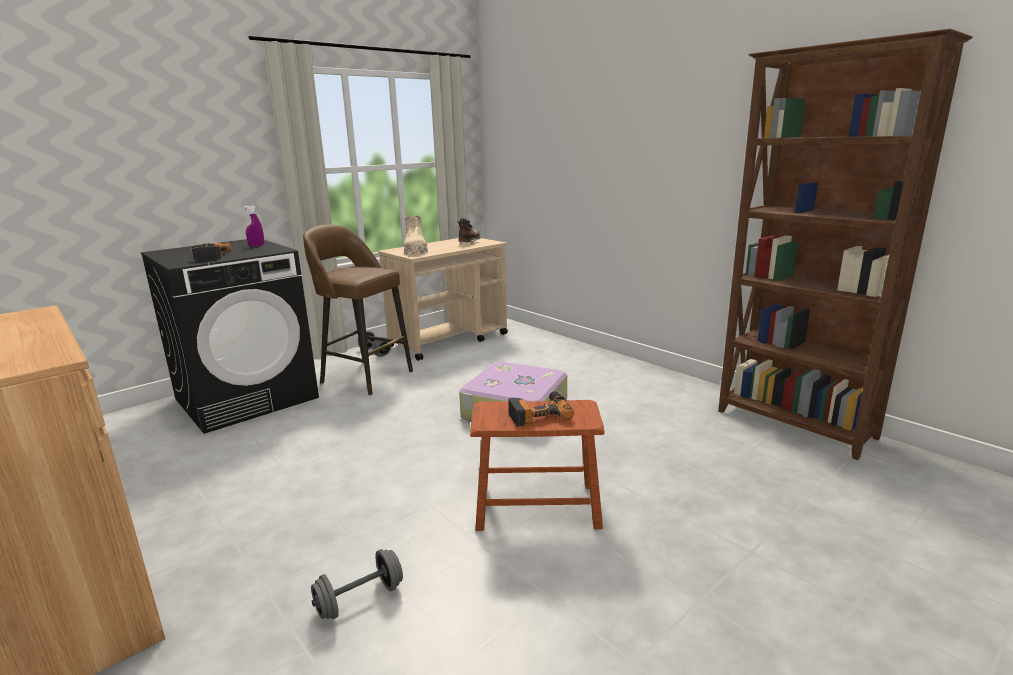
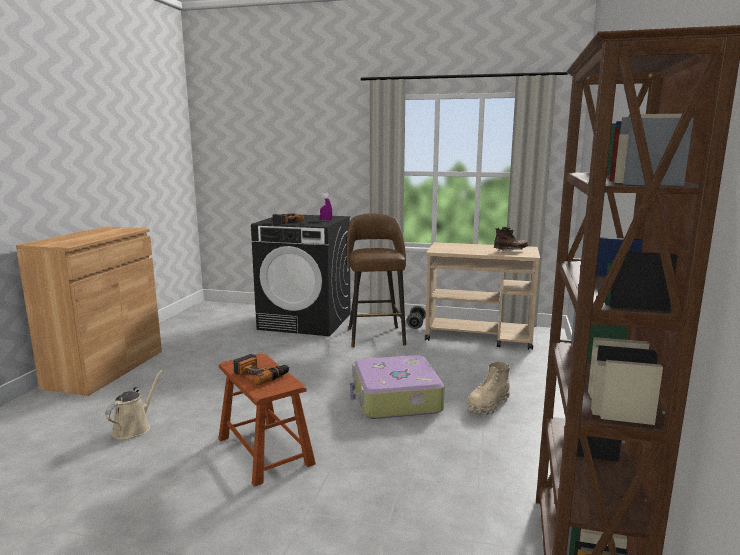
camera: 55 degrees right, 5 degrees down
grey dumbbell [311,549,403,619] -> beige watering can [105,369,163,439]
beige boot [404,216,428,254] -> beige boot moved to [467,362,510,415]

